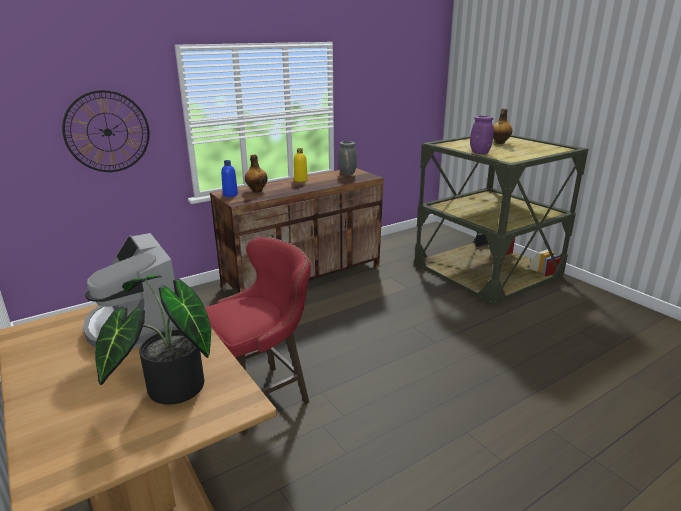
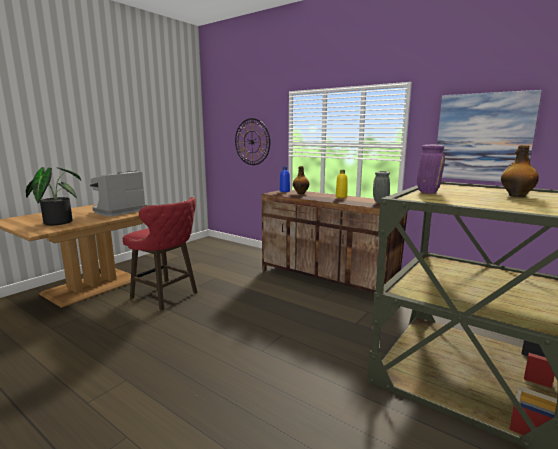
camera: 70 degrees right, 10 degrees down
none -> picture [437,90,542,182]

